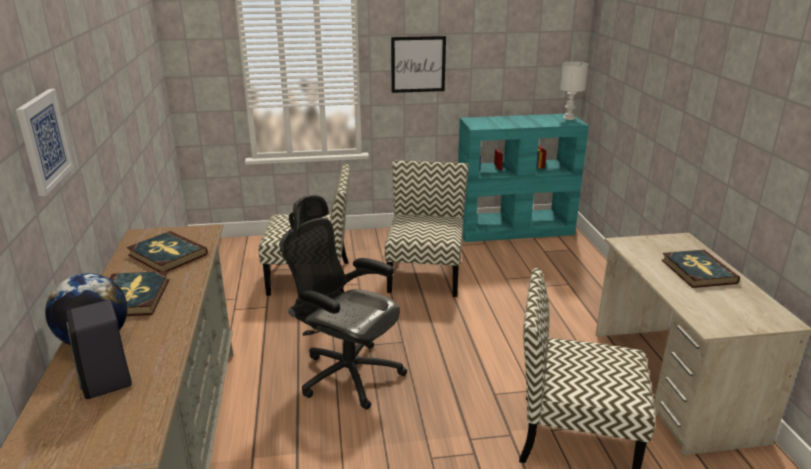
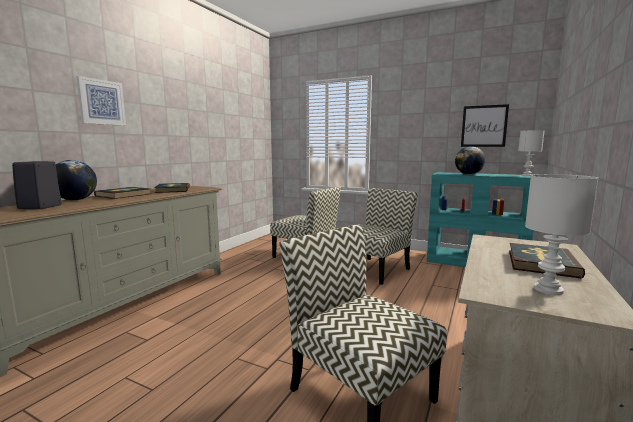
camera: 35 degrees right, 15 degrees down
office chair [279,195,407,410] -> none
picture [391,36,446,93] -> picture moved to [461,104,509,147]
none -> globe [455,146,485,174]
none -> white table lamp [525,174,598,295]

